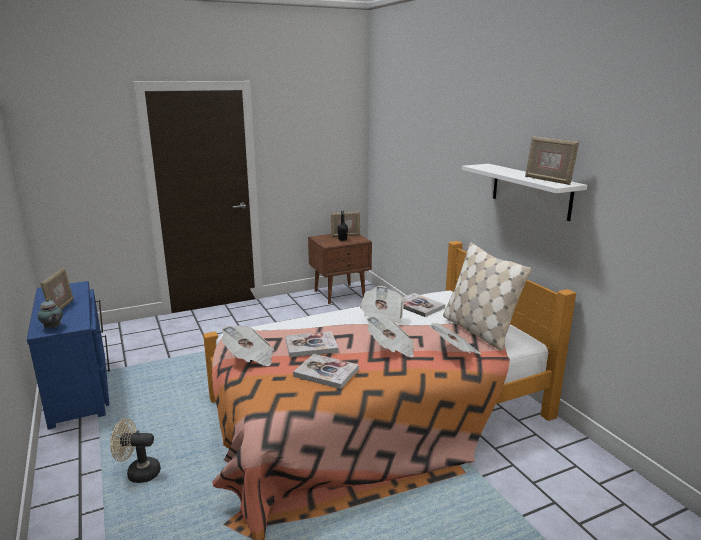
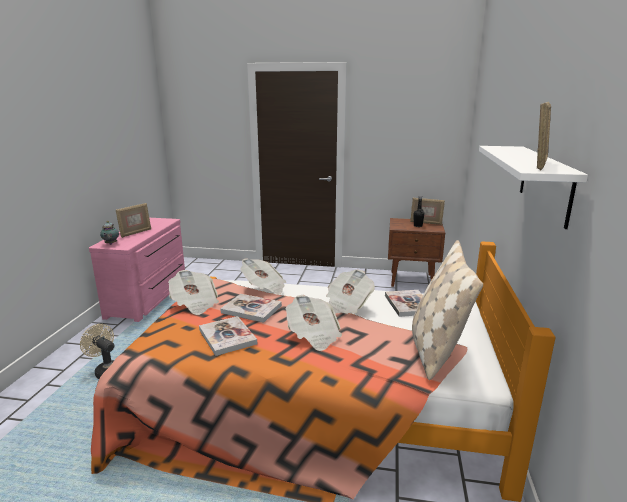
camera: 35 degrees right, 0 degrees up
blue dresser [27,281,110,430] -> pink dresser [89,218,185,322]
newspaper [429,323,482,354] -> newspaper moved to [240,258,286,294]
picture frame [525,136,579,185] -> picture frame turned 150 degrees counterclockwise [537,102,551,170]

